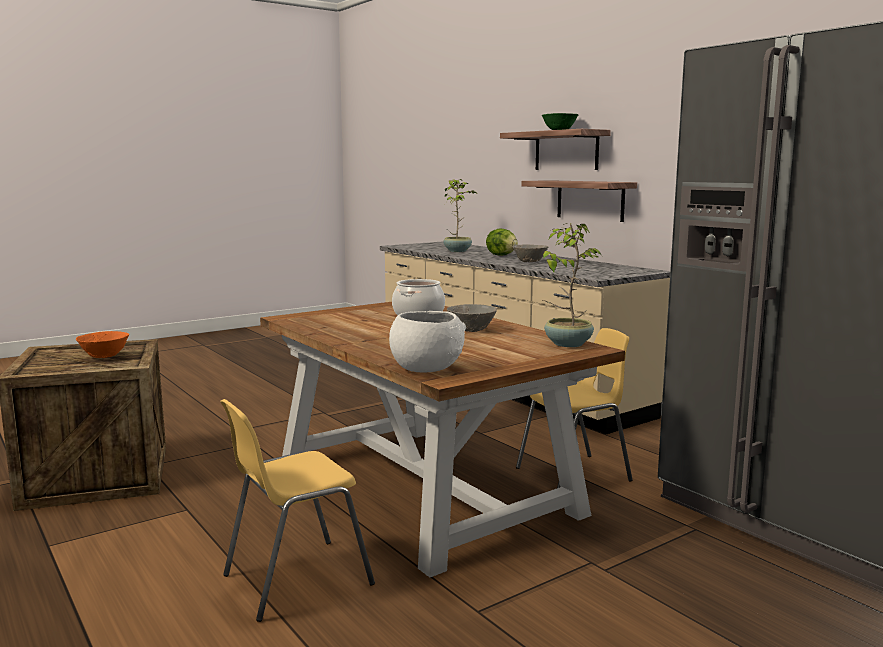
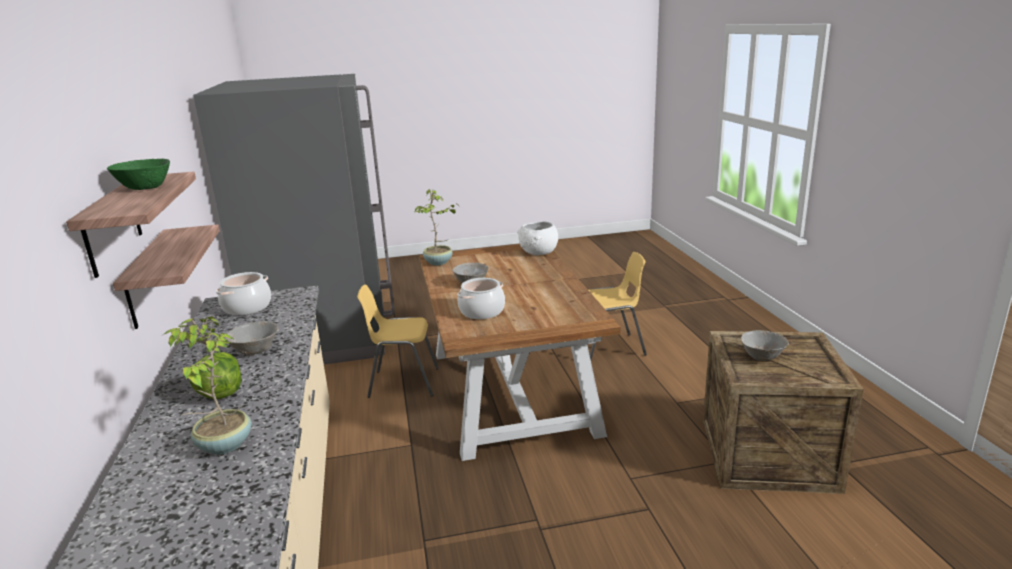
camera: 155 degrees left, 10 degrees up
orange bowl [76,331,129,358] -> grey bowl [741,330,789,361]
none -> cooking pot [216,272,271,315]

